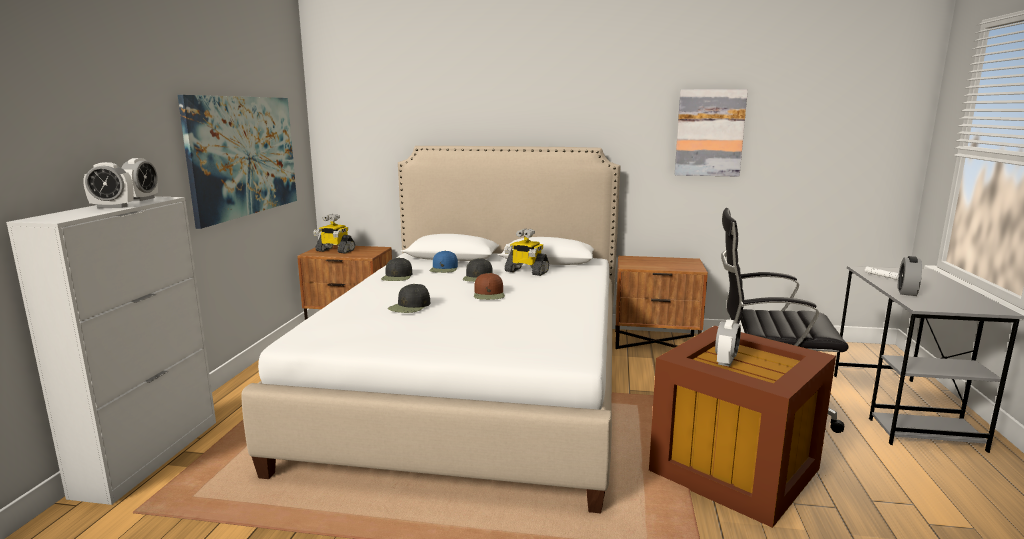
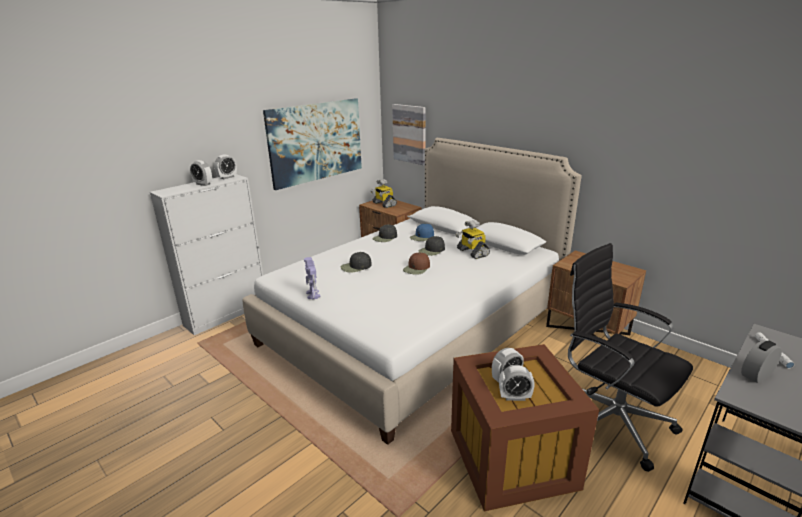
camera: 35 degrees right, 10 degrees up
picture [675,89,748,177] -> picture moved to [392,104,426,165]
none -> toy robot [304,257,320,300]
none -> alarm clock [499,365,535,401]

